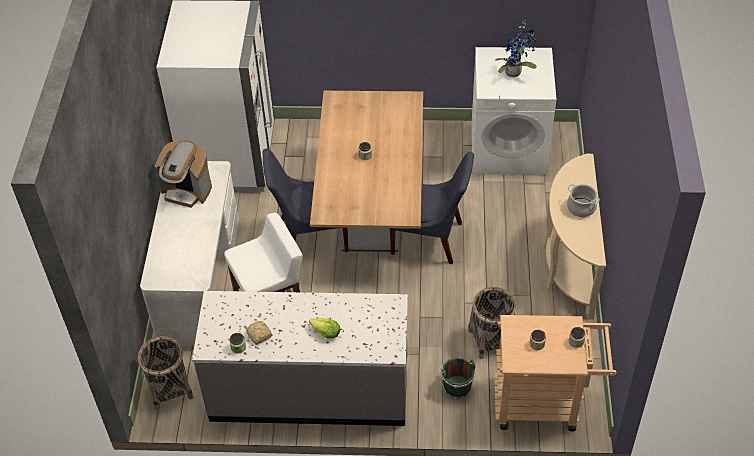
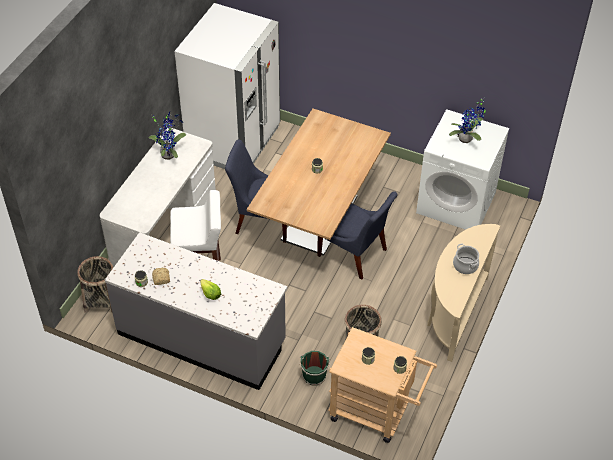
camera: 20 degrees right, 0 degrees up
coffee machine [155,140,212,208] -> potted plant [149,112,186,160]

